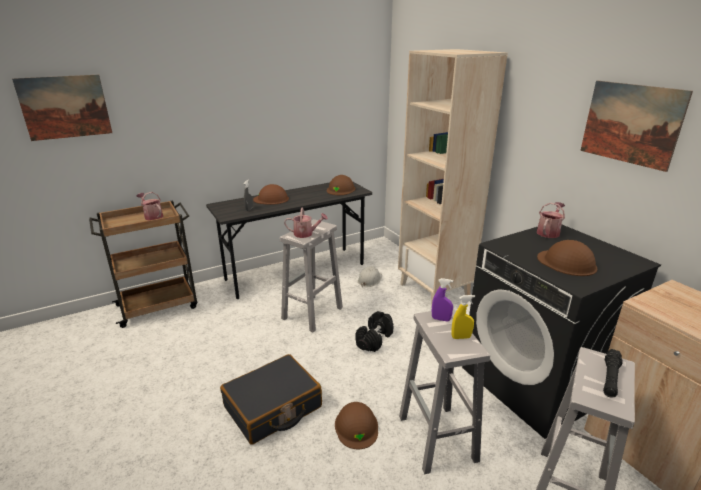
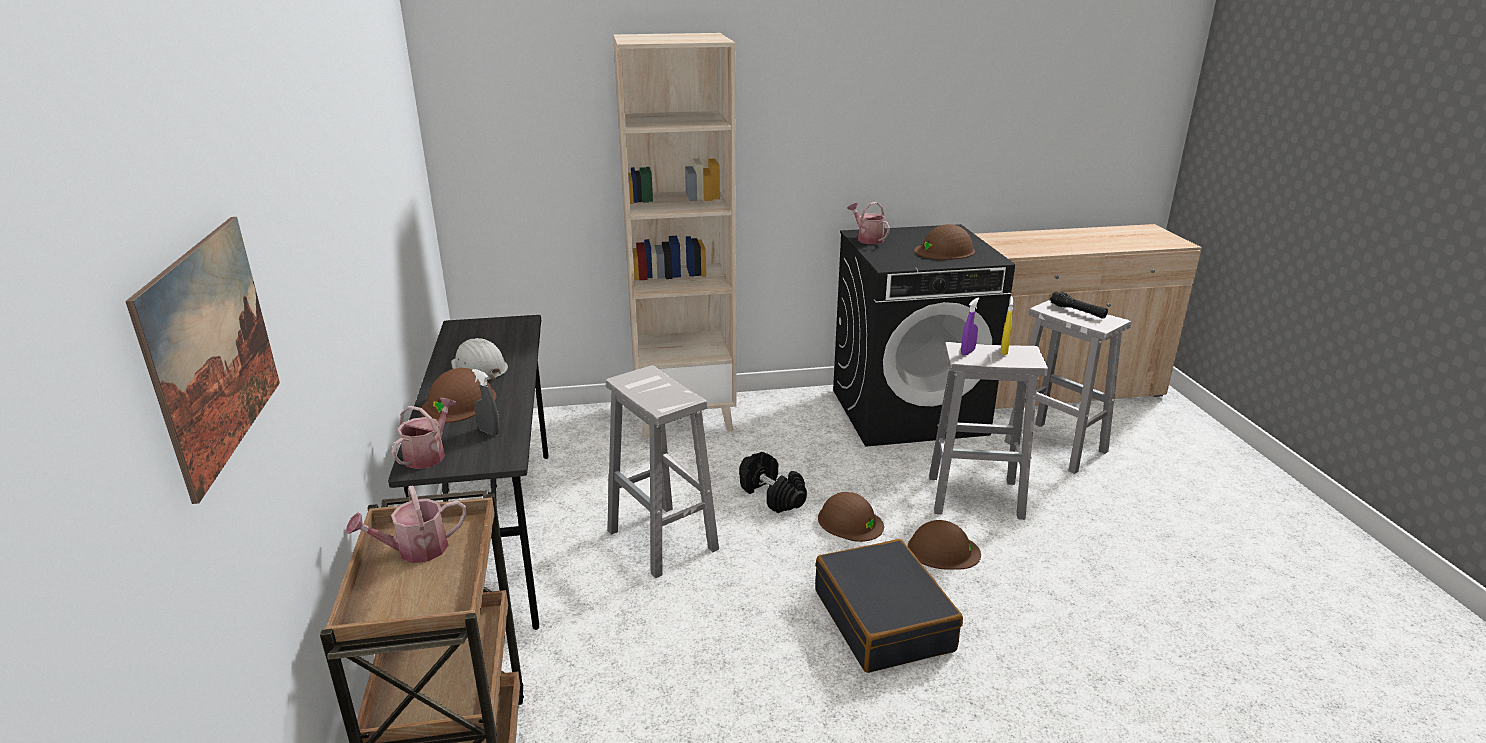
camera: 70 degrees left, 0 degrees up
watering can [284,208,328,238] -> watering can moved to [391,398,457,469]
brown hard hat [326,175,355,195] -> brown hard hat moved to [818,492,884,542]
white hard hat [358,266,382,287] -> white hard hat moved to [451,338,508,381]
picture [580,81,693,172] -> none

